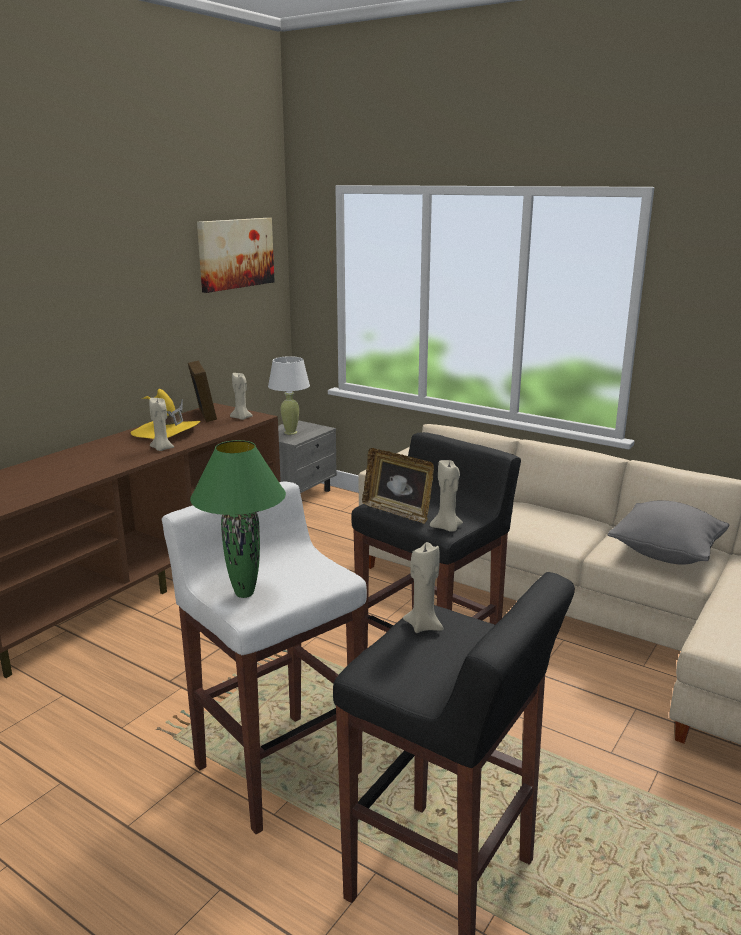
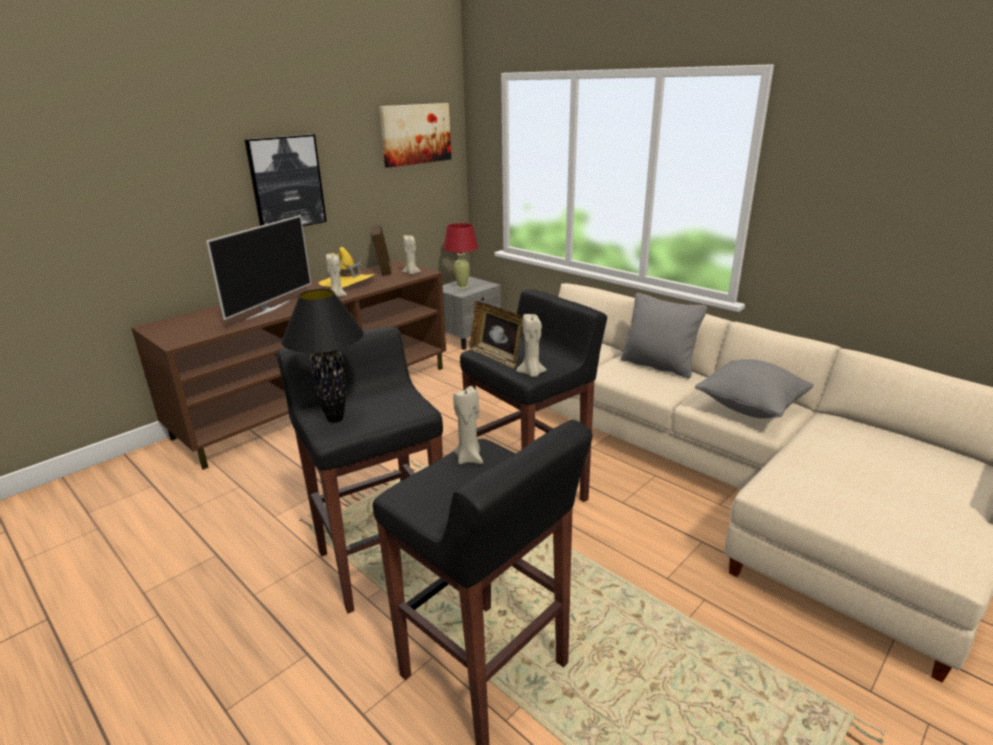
camera: 10 degrees right, 5 degrees up
white stool [162,481,367,834] -> black stool [277,327,443,613]
green table lamp [190,440,286,598] -> black table lamp [281,289,364,423]
white table lamp [268,356,310,435] -> red table lamp [443,223,478,289]
none -> television [206,215,311,320]
none -> picture [245,134,327,226]
none -> grey pillow [621,293,707,378]

